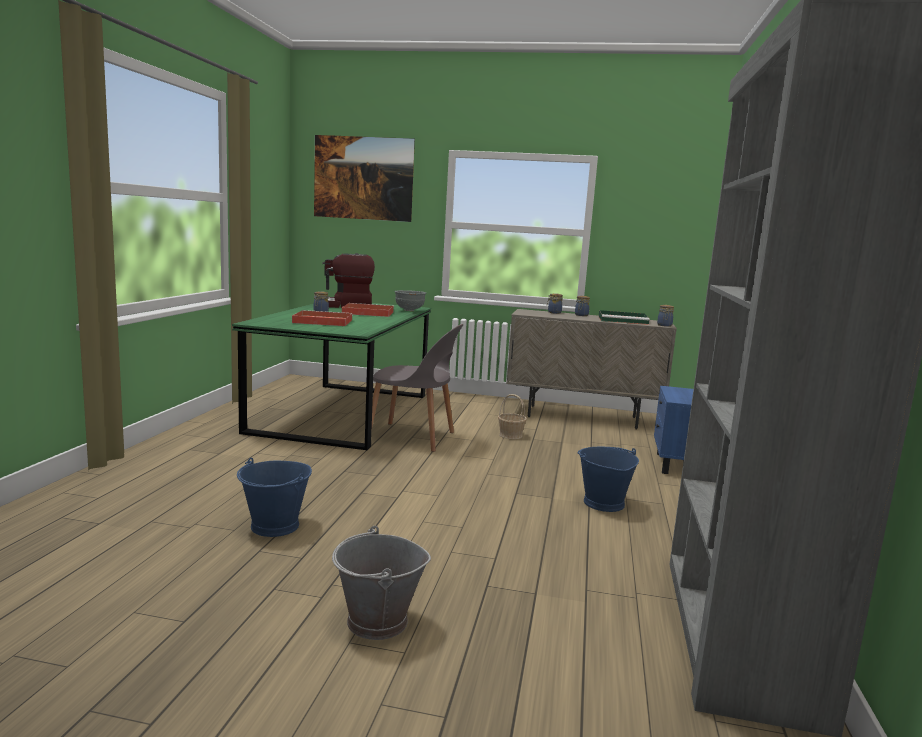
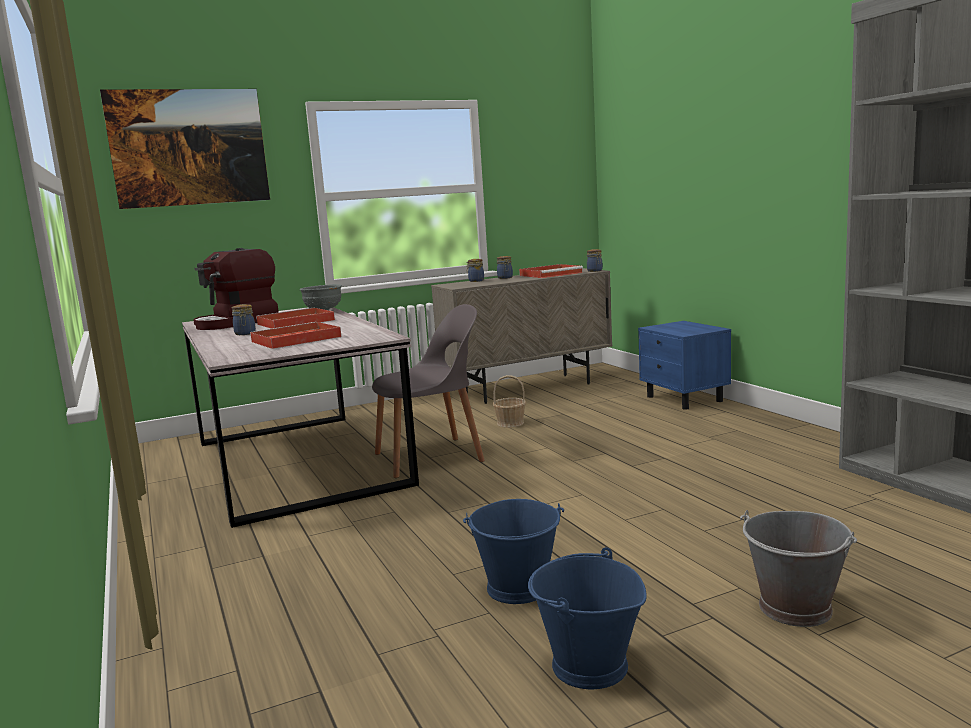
camera: 35 degrees left, 0 degrees up
green dining table [232,303,431,450] -> grey dining table [182,307,419,528]
blue bucket [578,447,639,512] -> blue bucket moved to [528,547,647,689]
green tray [599,310,650,325] -> red tray [519,264,583,278]

